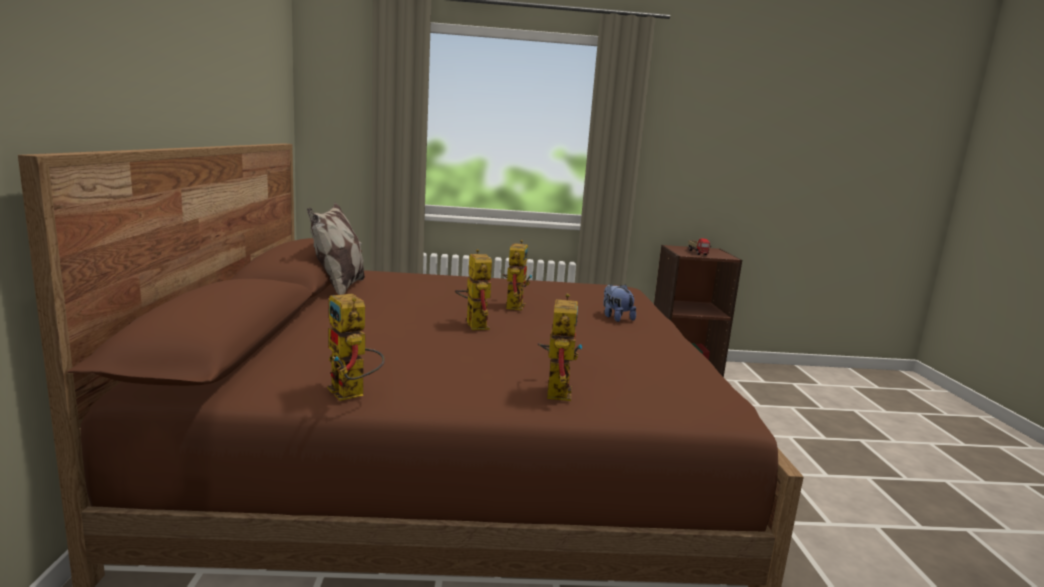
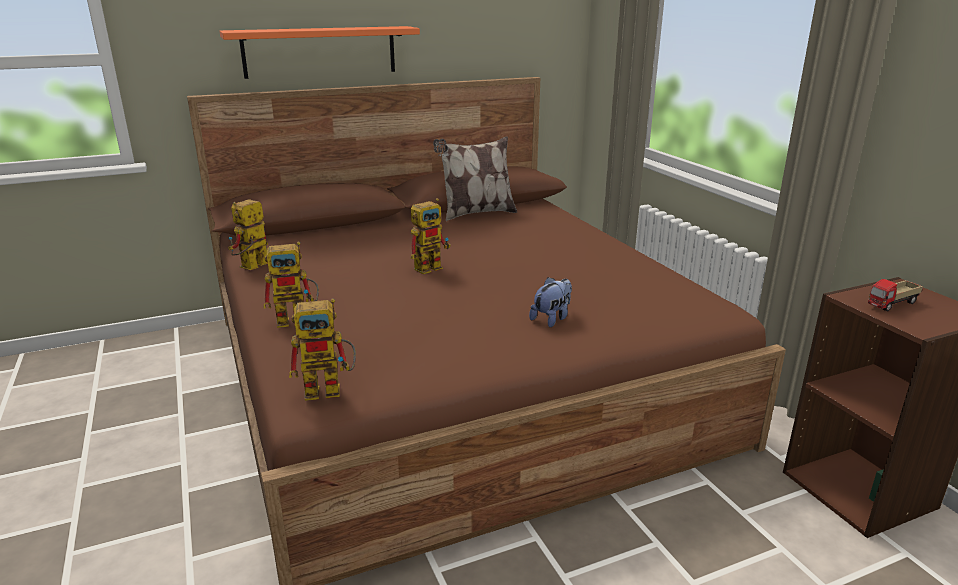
camera: 70 degrees right, 10 degrees up
toy robot [503,240,533,311] -> toy robot moved to [289,298,356,401]
none -> orange shelf [219,26,420,79]

